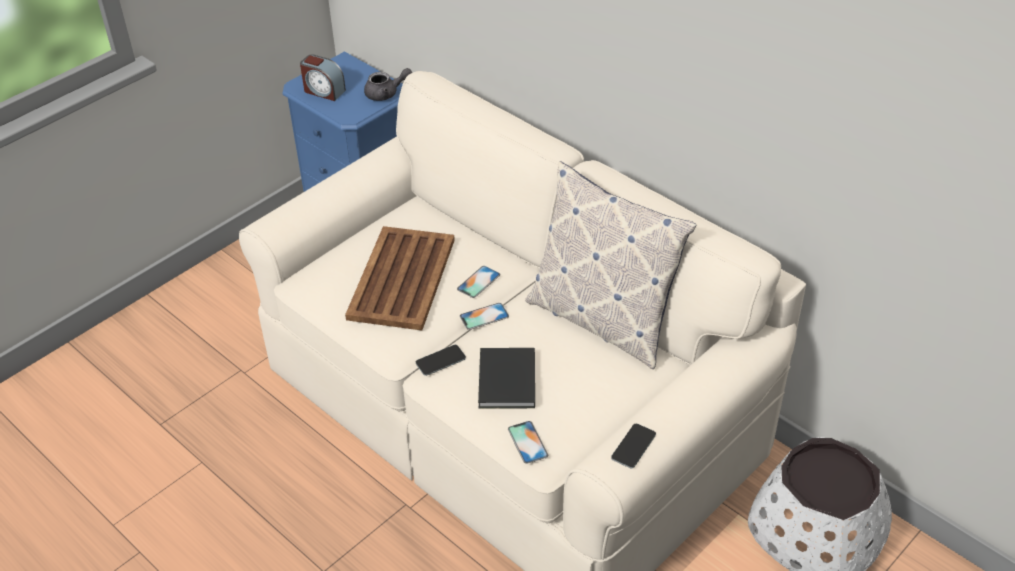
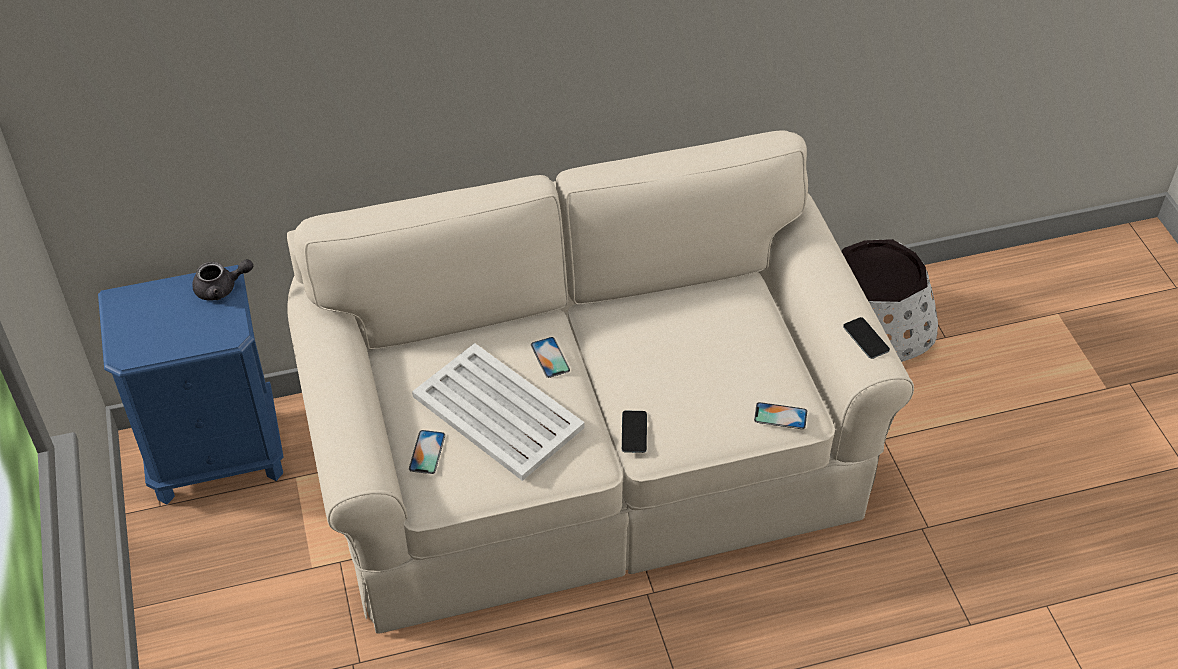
camera: 60 degrees left, 5 degrees up
alarm clock [300,54,346,101] -> none
brown tray [345,226,455,330] -> white tray [412,343,585,481]
grey teapot [364,68,412,101] -> grey teapot turned 60 degrees clockwise [192,259,253,301]
phone [460,303,509,330] -> phone moved to [409,430,445,474]
black book [478,348,535,409] -> none
pillow [525,161,696,370] -> none

